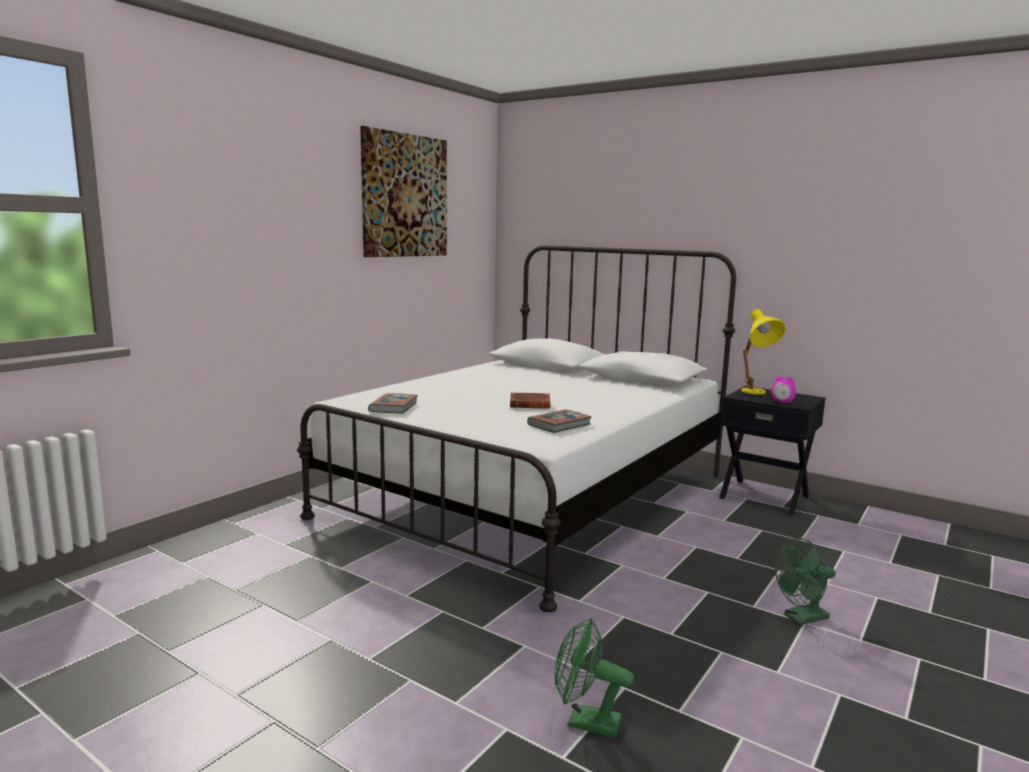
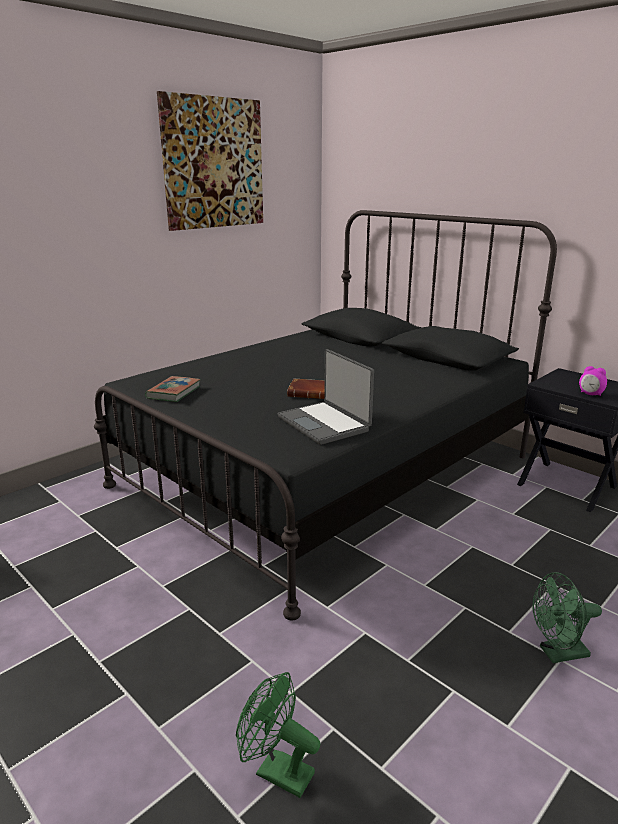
camera: 10 degrees right, 10 degrees up
white bed [297,245,736,612] -> black bed [94,210,557,620]
book [527,409,592,433] -> laptop [278,349,374,445]
yellow table lamp [742,309,786,395] -> none

